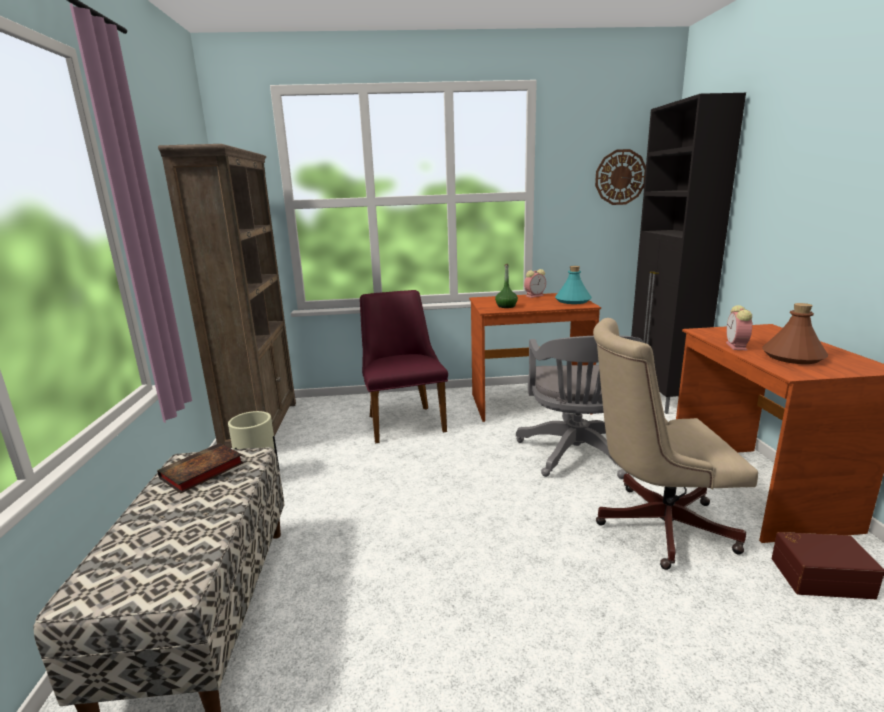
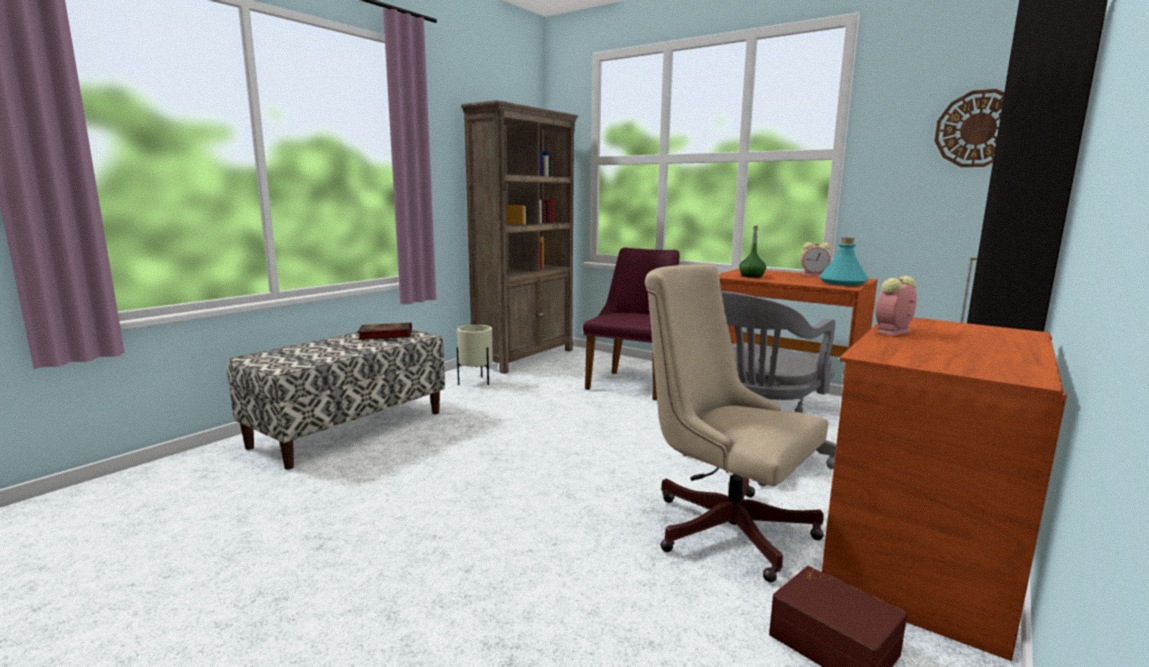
camera: 40 degrees right, 5 degrees down
brown bottle [762,303,828,364] -> none

